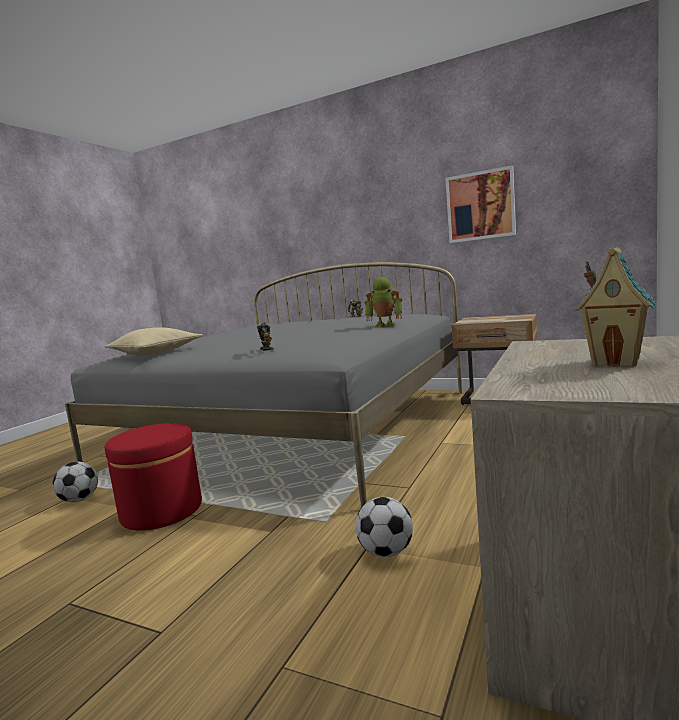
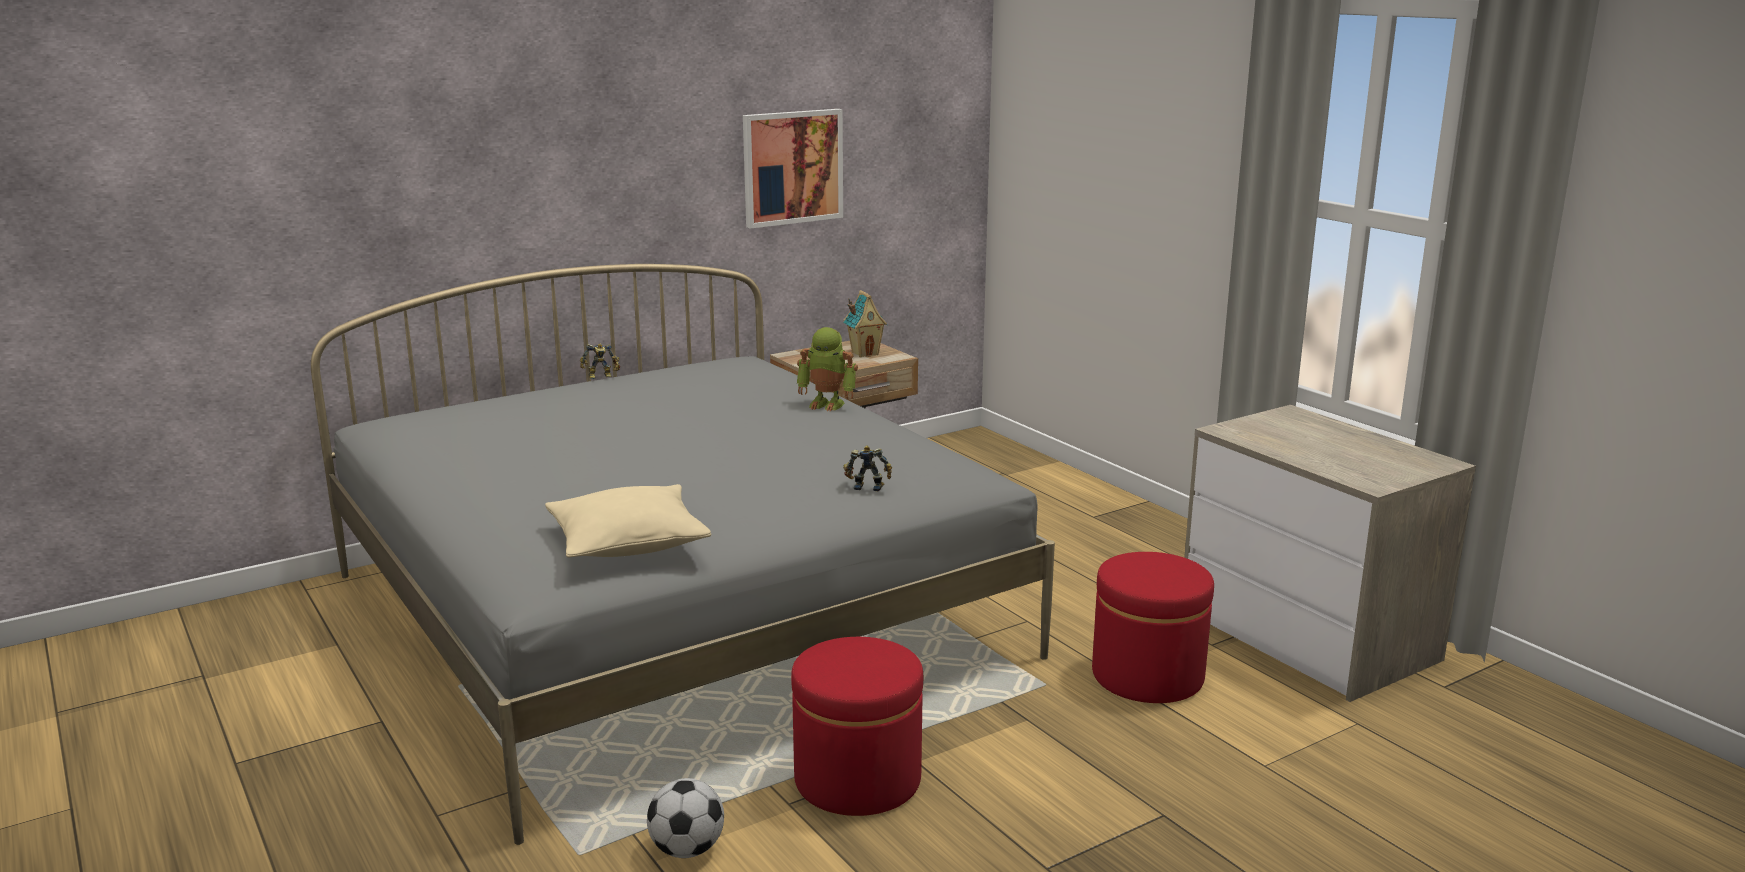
camera: 60 degrees left, 10 degrees up
football [355,497,413,557] -> red ottoman [1092,552,1214,703]
toy robot [364,277,402,328] -> toy robot turned 60 degrees clockwise [797,327,858,411]
toy house [575,247,656,367] -> toy house moved to [843,290,887,357]

